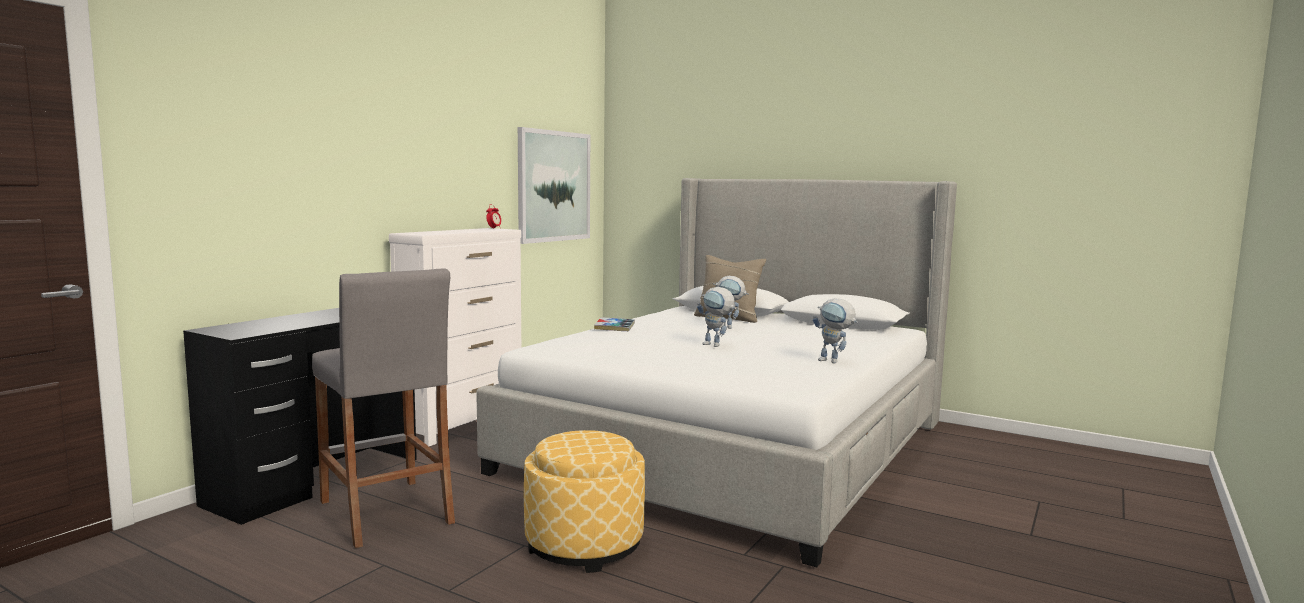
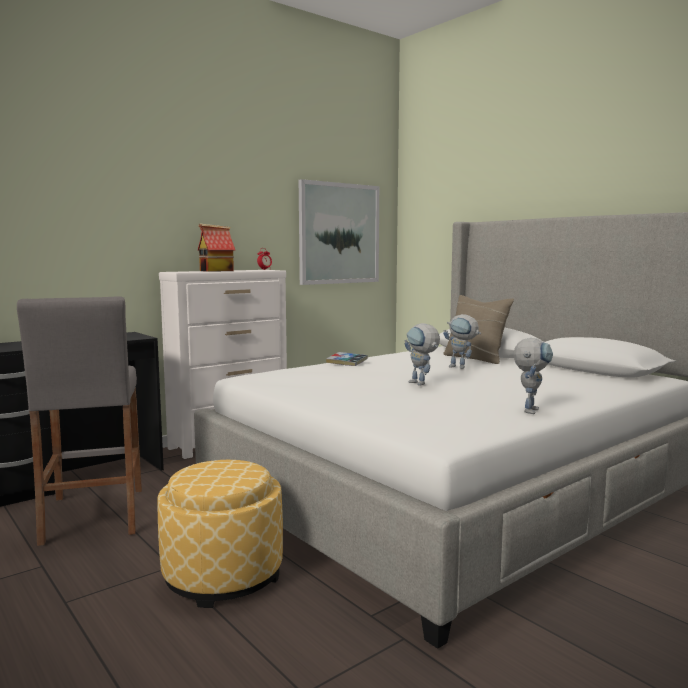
camera: 20 degrees right, 0 degrees up
toy robot [813,298,858,363] -> toy robot turned 120 degrees counterclockwise [513,338,553,414]
none -> toy house [198,223,235,272]

